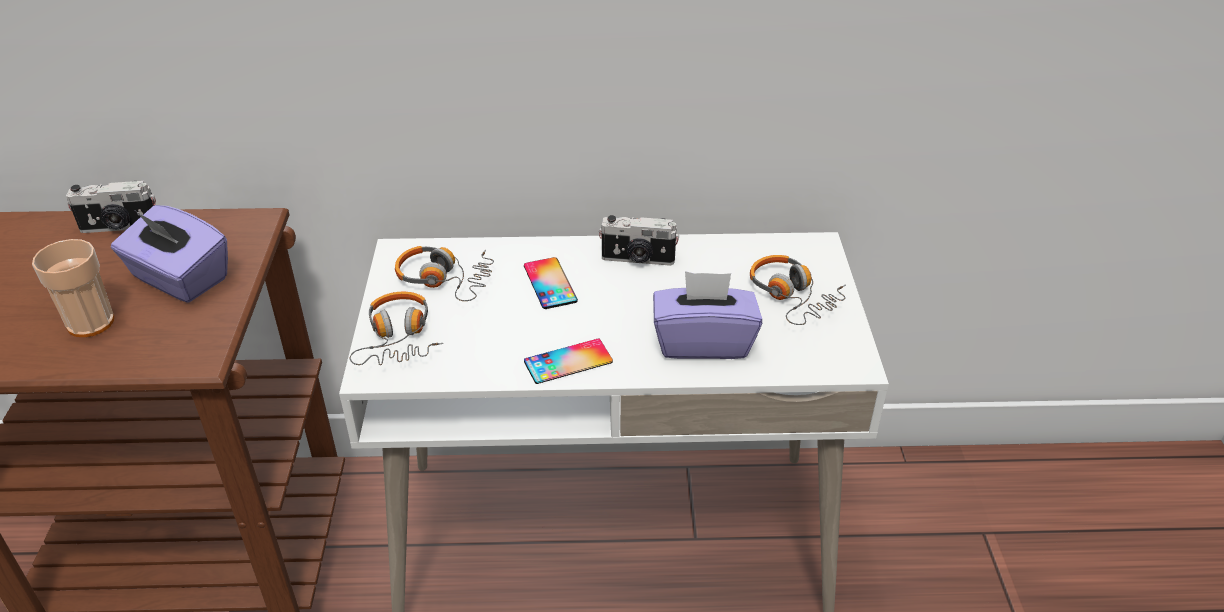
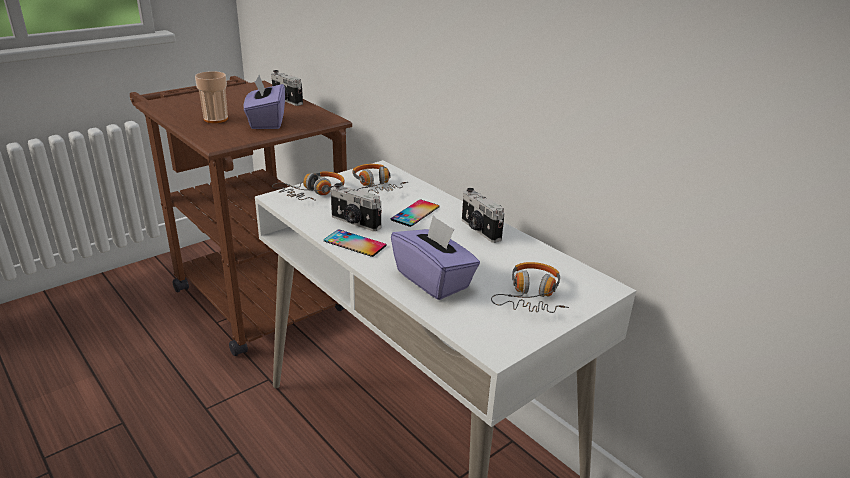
camera: 50 degrees right, 10 degrees down
none -> camera [331,183,382,231]

